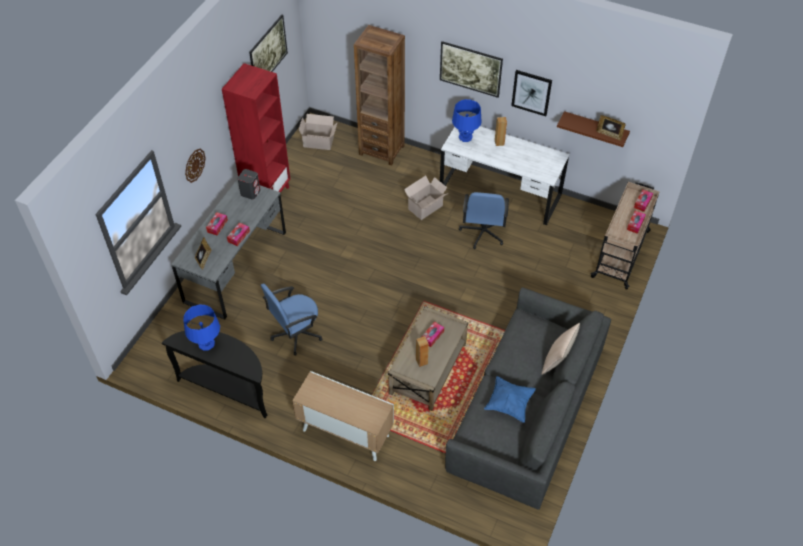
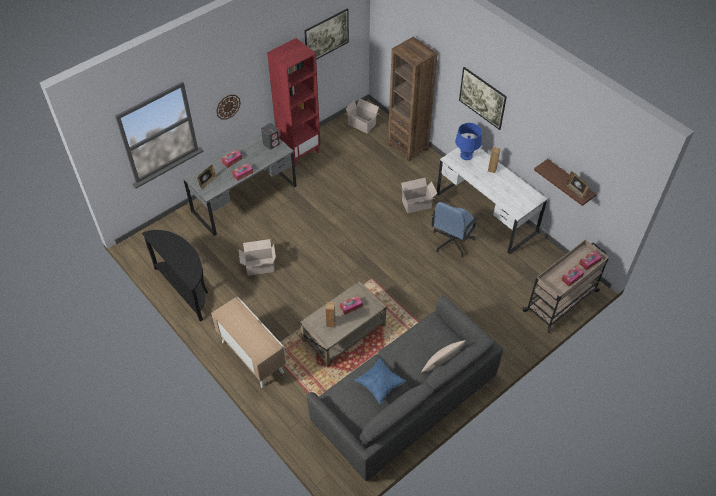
camera: 25 degrees right, 0 degrees up
blue table lamp [183,304,220,351] -> none
blue office chair [261,283,322,356] -> cardboard box [239,239,276,276]
picture [511,70,552,116] -> none

